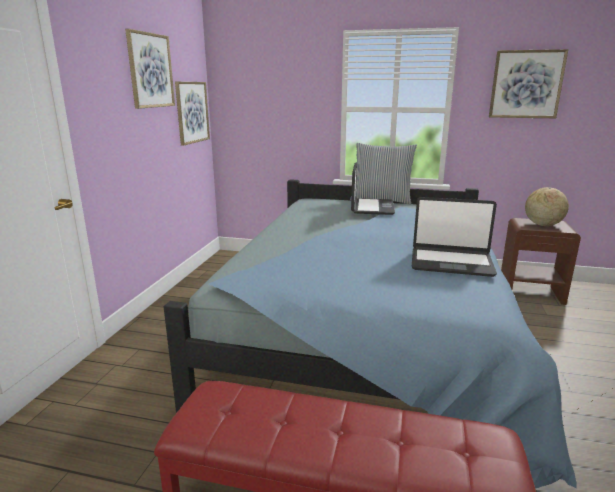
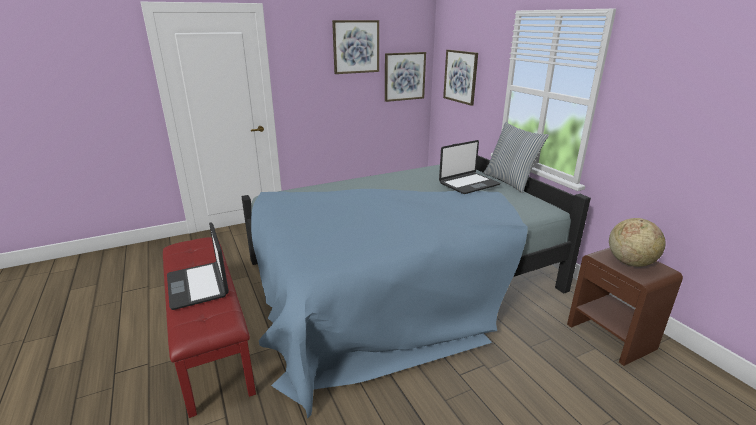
camera: 50 degrees right, 5 degrees up
laptop [412,197,497,277] -> laptop moved to [167,222,229,310]
picture [489,49,568,118] -> picture moved to [443,50,478,106]

